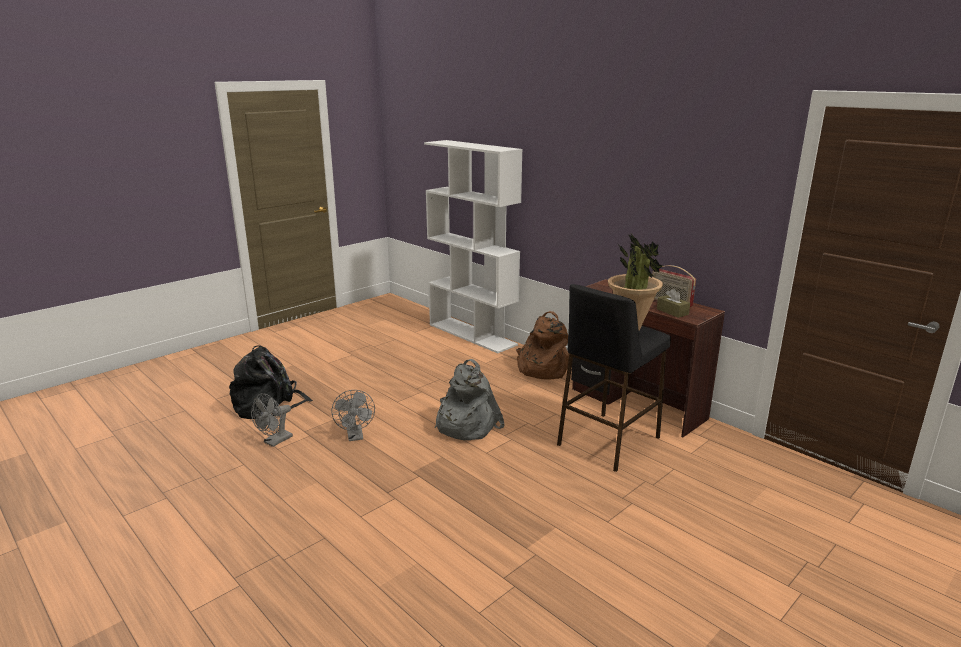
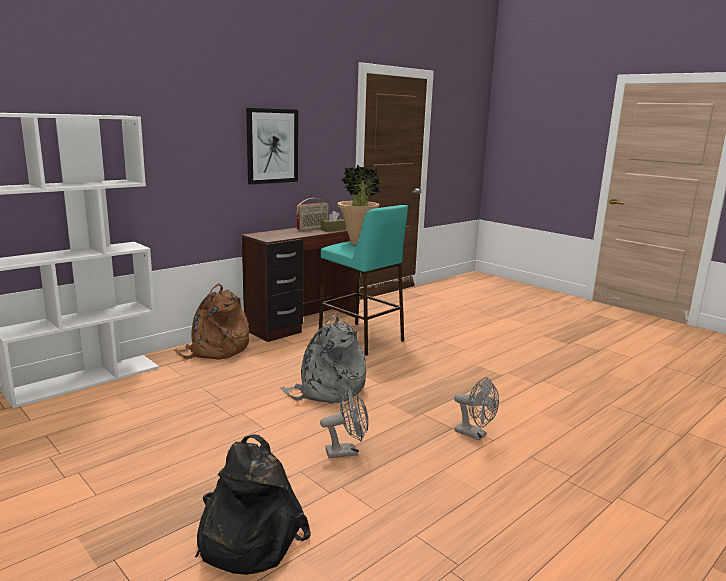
camera: 90 degrees left, 5 degrees down
grey fan [251,393,293,447] -> grey fan moved to [454,377,499,441]
black stool [557,284,671,472] -> turquoise stool [318,205,408,356]
none -> picture [246,108,298,185]

